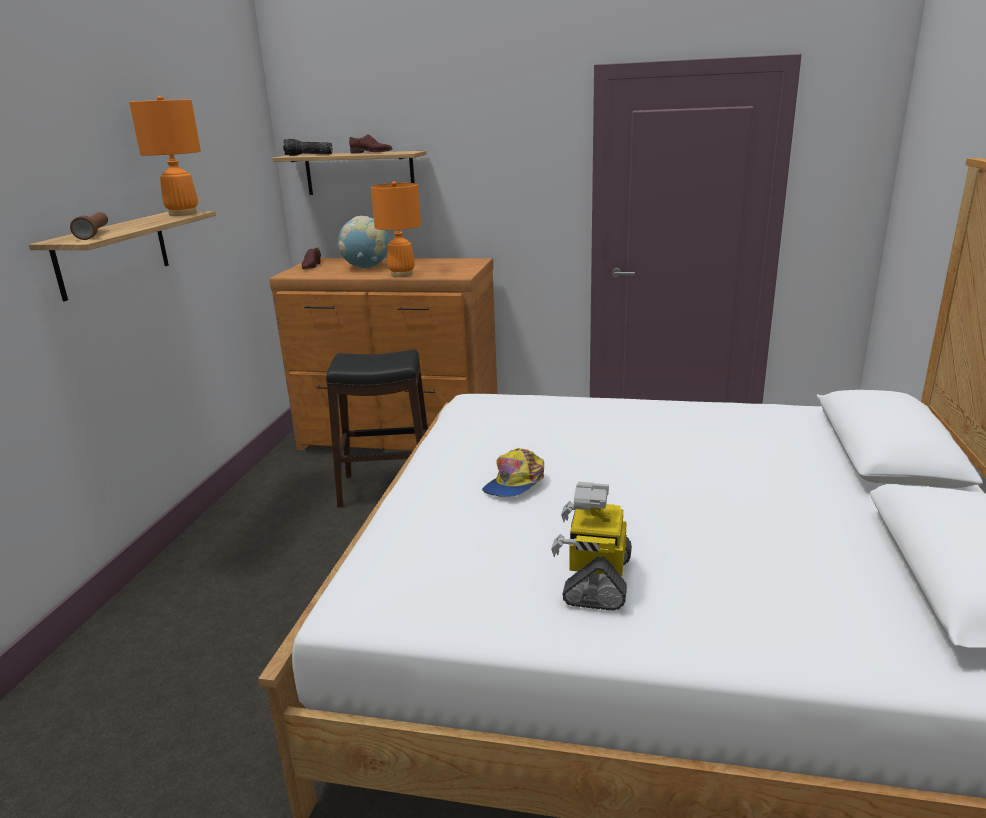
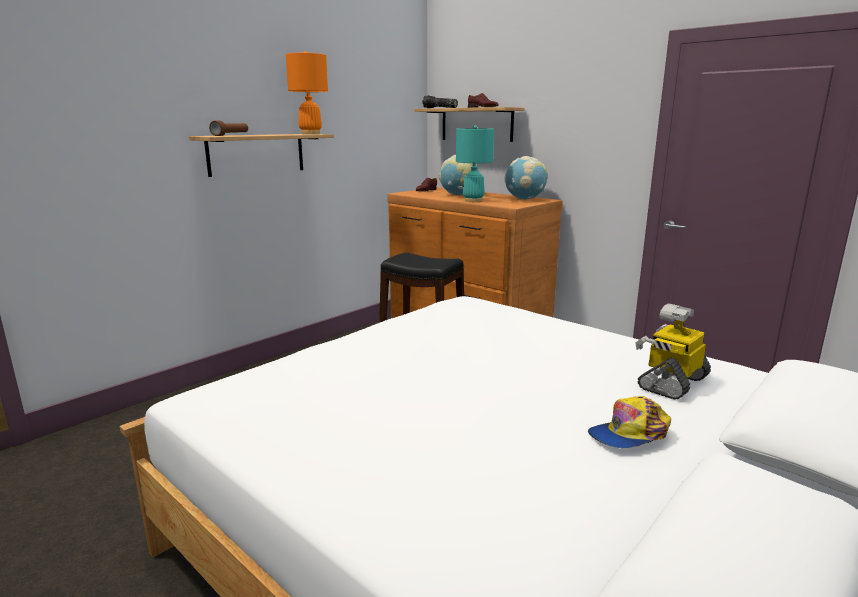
camera: 30 degrees right, 5 degrees down
orange table lamp [371,181,421,277] -> turquoise table lamp [456,125,494,202]
cap [482,448,544,497] -> cap moved to [588,396,671,448]
toy robot [551,482,632,611] -> toy robot moved to [635,304,711,399]
none -> globe [504,156,547,199]

